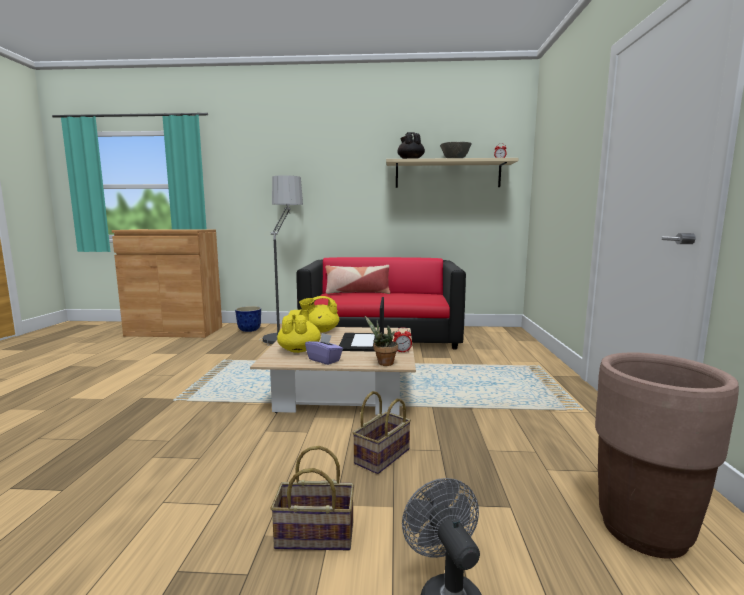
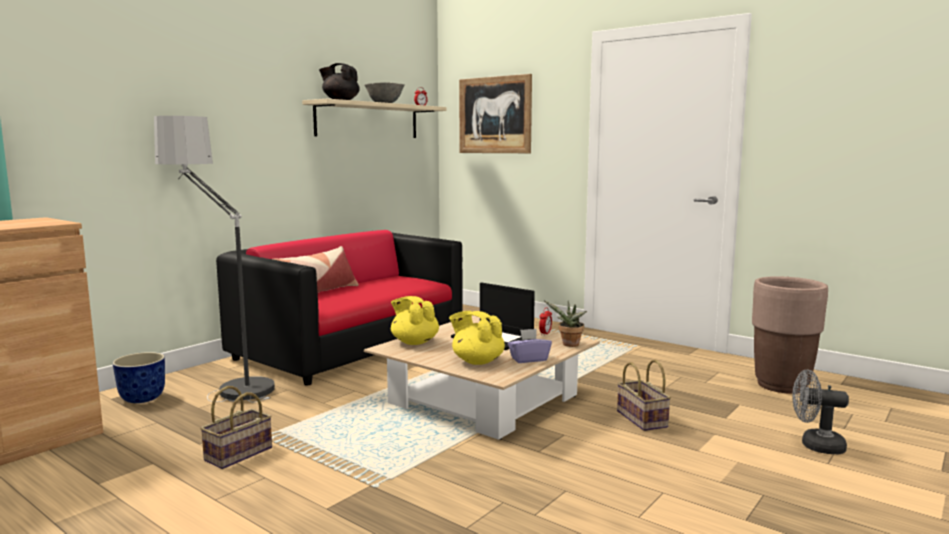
camera: 55 degrees left, 0 degrees up
basket [271,446,354,550] -> basket moved to [200,386,272,469]
yellow teapot [299,296,339,332] -> yellow teapot turned 120 degrees clockwise [391,296,439,345]
none -> picture [459,74,532,153]

